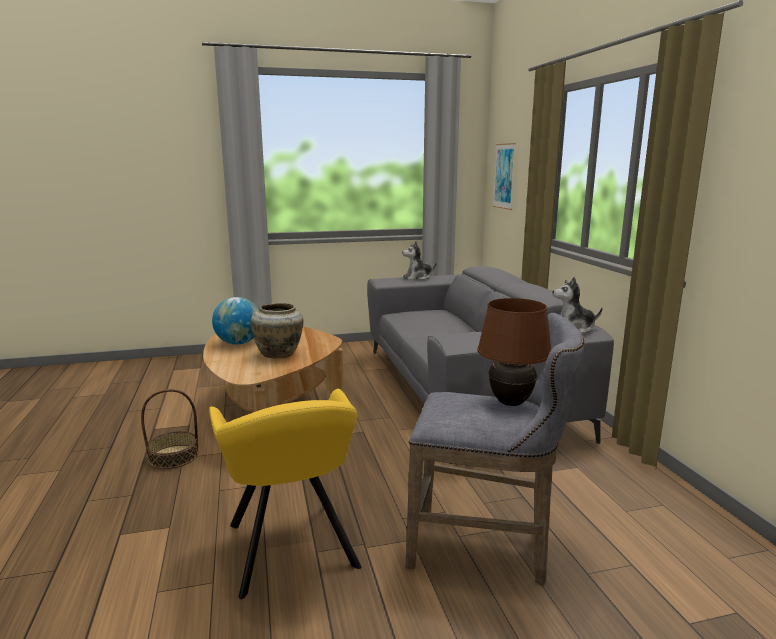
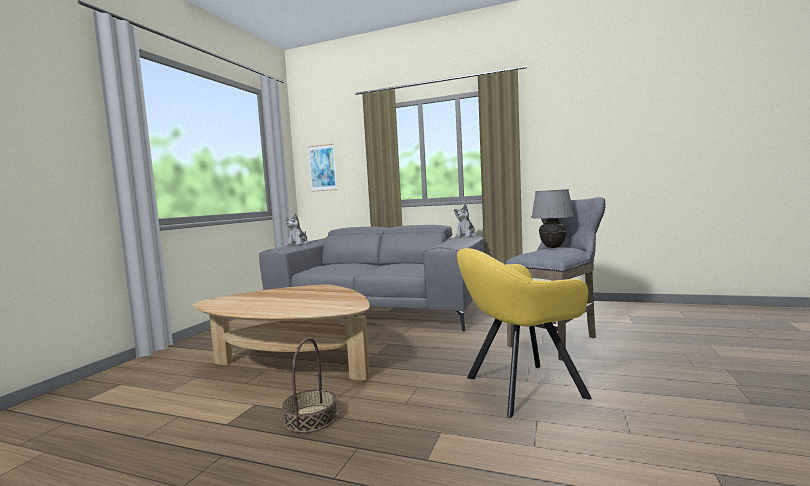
camera: 55 degrees left, 10 degrees down
yellow armchair [209,389,361,599] -> yellow armchair turned 150 degrees clockwise [457,248,592,418]
globe [212,297,258,345] -> none
beige vase [251,303,303,359] -> none
brown table lamp [477,298,551,406] -> grey table lamp [531,189,574,248]

